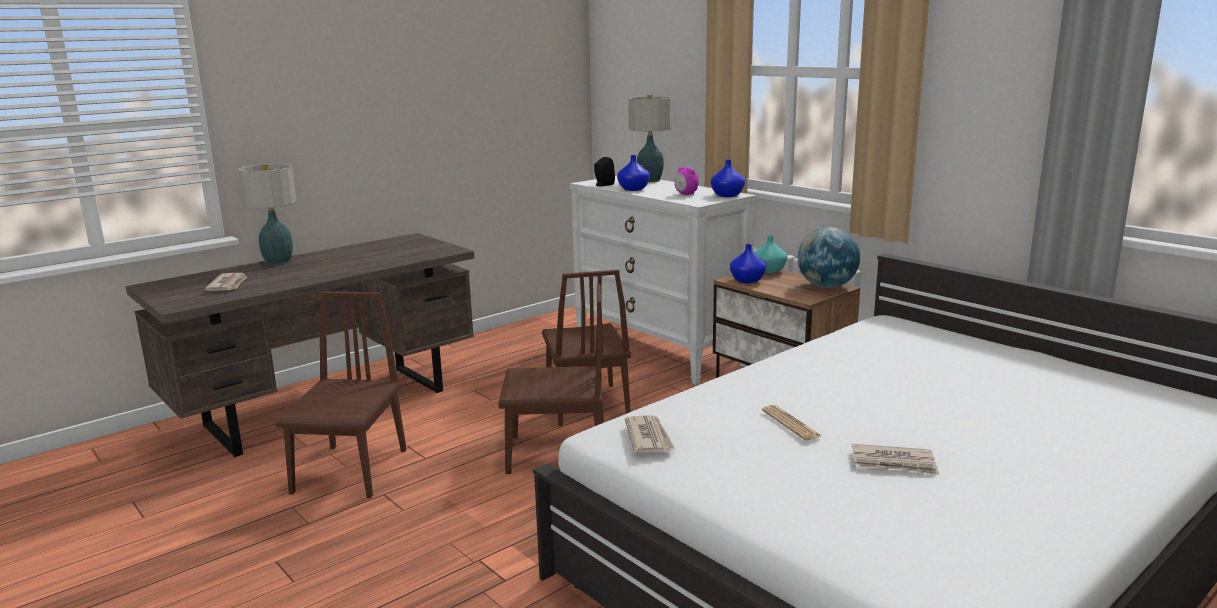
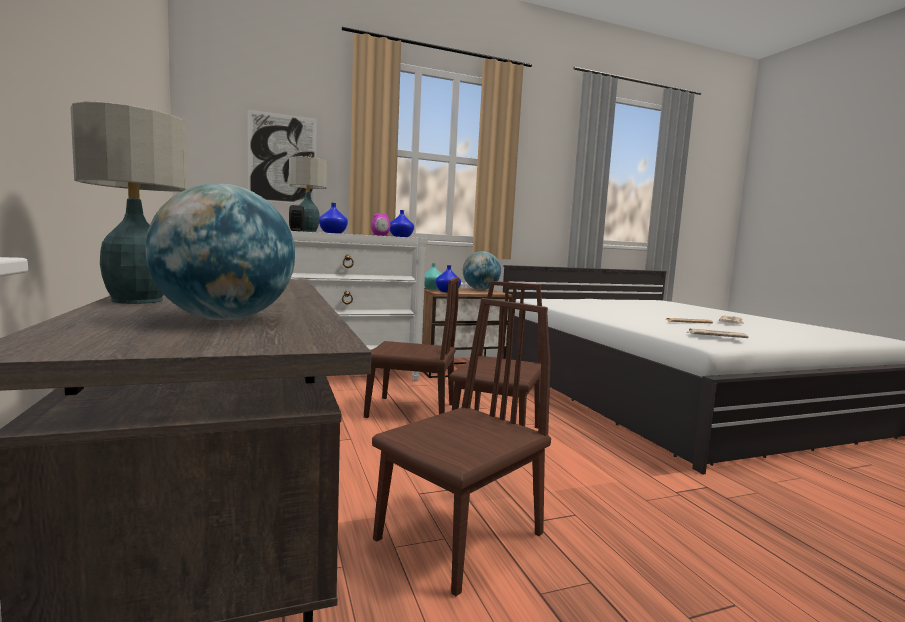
camera: 70 degrees left, 10 degrees down
newspaper [204,273,247,291] -> globe [145,183,295,320]
brown chair [275,291,407,498] -> brown chair turned 105 degrees clockwise [372,298,551,596]
none -> picture [248,110,317,204]

